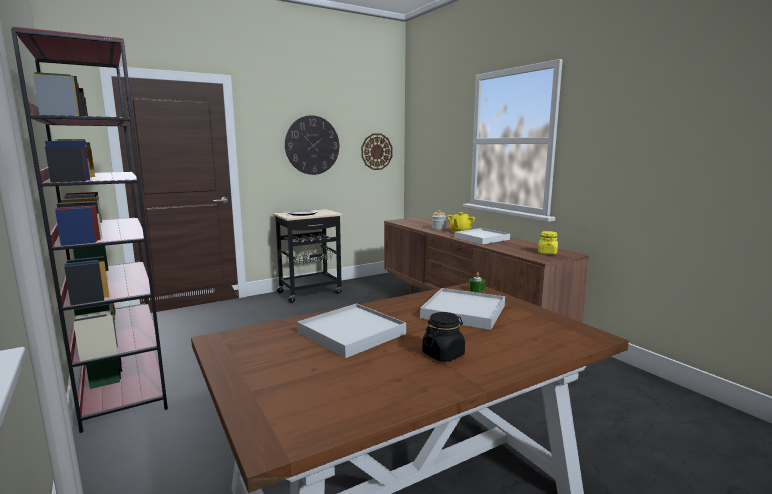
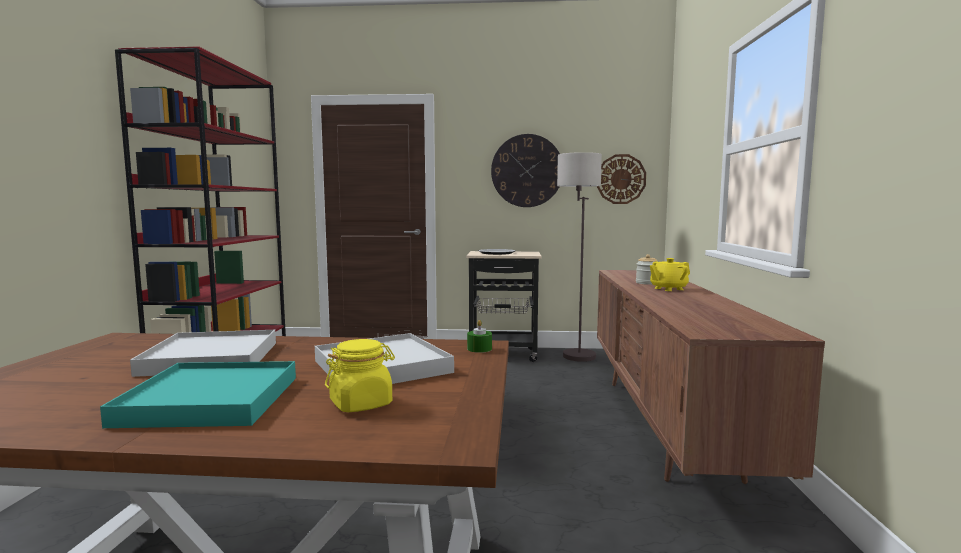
camera: 35 degrees right, 5 degrees down
black jar [422,312,465,362] -> turquoise tray [100,361,296,428]
white tray [454,228,510,244] -> none
yellow jar [538,231,558,254] -> yellow jar moved to [325,339,395,412]
none -> grey floor lamp [557,152,602,362]

